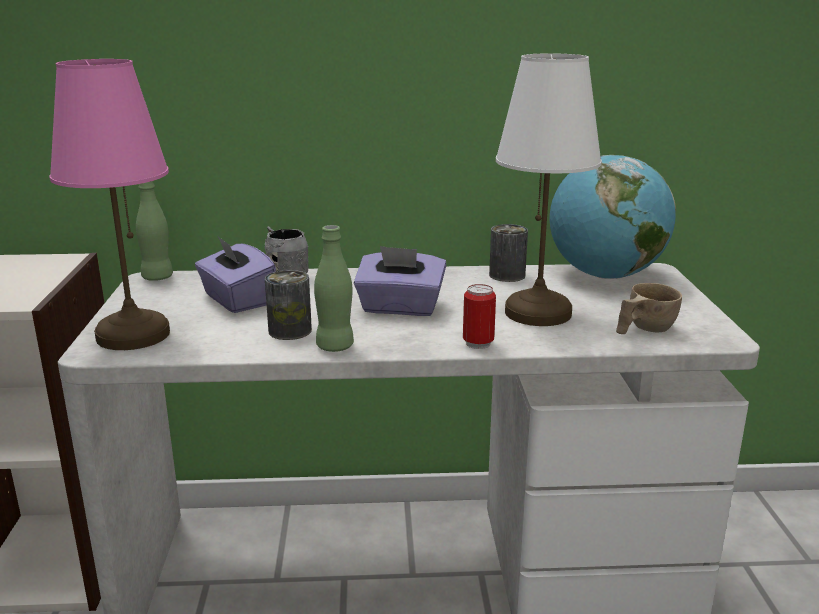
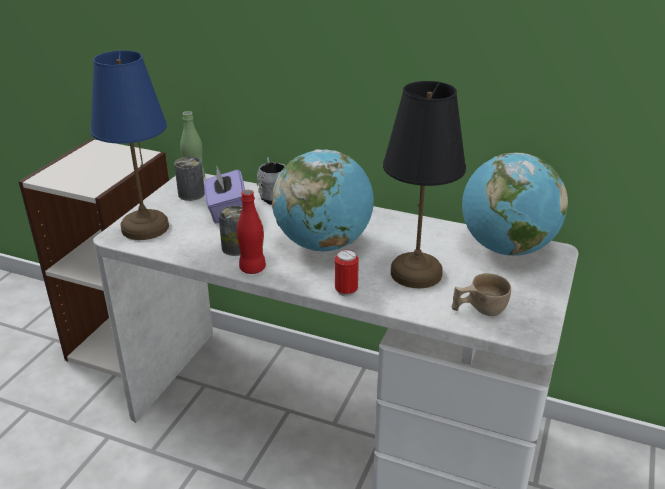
camera: 25 degrees right, 10 degrees up
pink table lamp [49,59,170,350] -> blue table lamp [91,50,169,240]
green bottle [314,225,354,352] -> red bottle [237,190,266,274]
purple tissue box [354,246,447,316] -> globe [272,149,374,251]
can [489,224,528,282] -> can moved to [174,157,205,201]
white table lamp [496,53,602,326] -> black table lamp [383,81,466,288]

